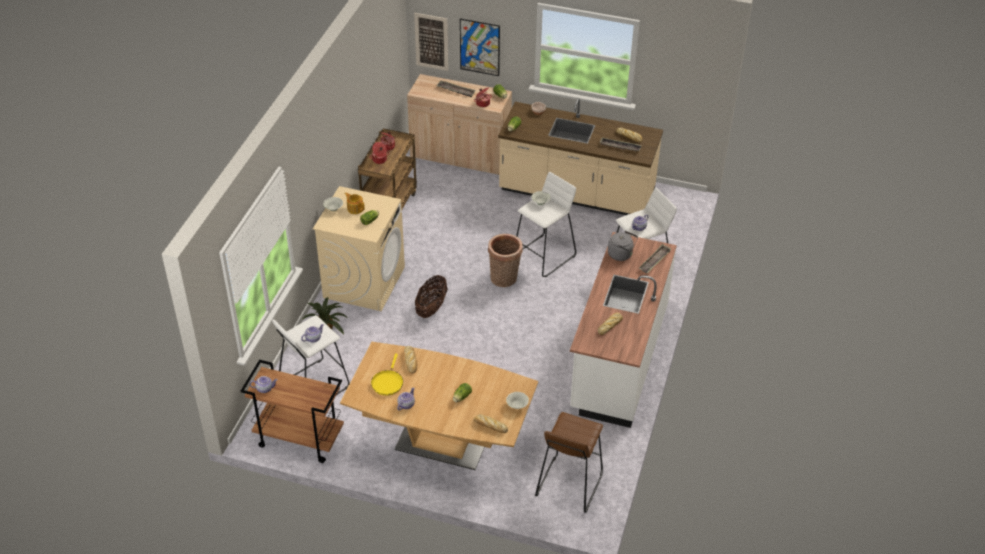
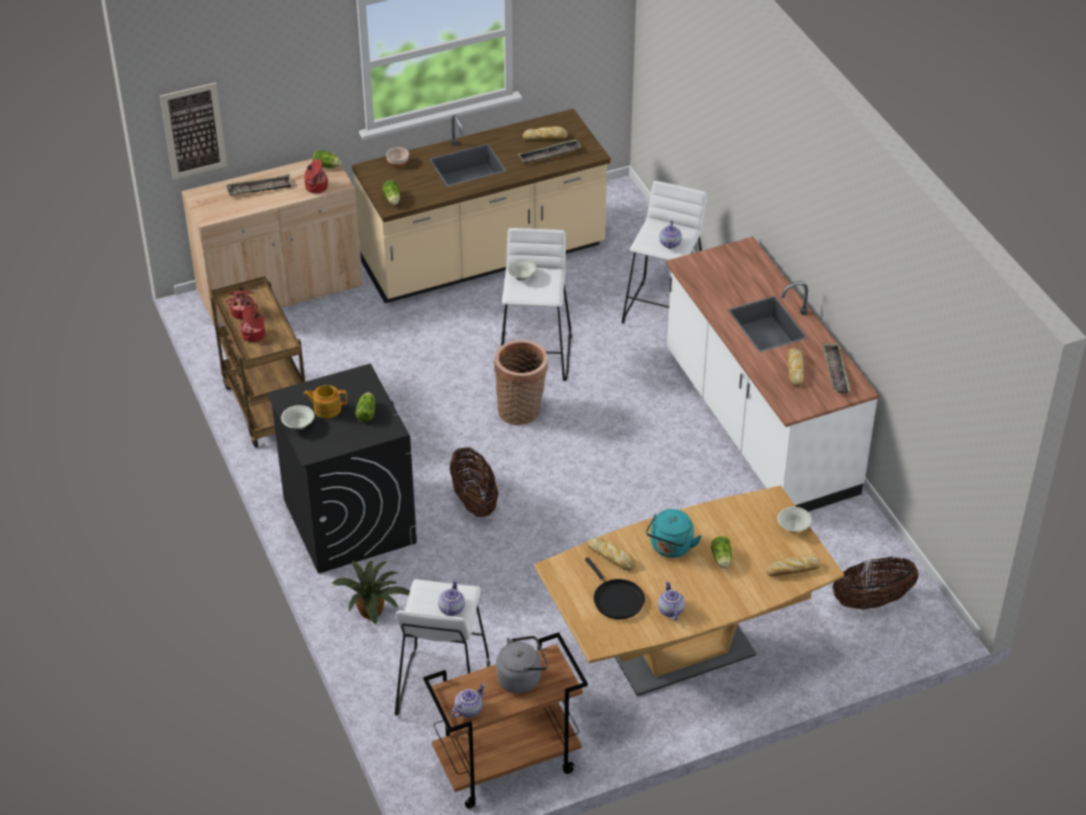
camera: 40 degrees left, 0 degrees up
beige washing machine [313,186,405,311] -> black washing machine [267,364,417,574]
yellow frying pan [371,354,403,396] -> black frying pan [585,557,645,619]
picture [460,18,500,76] -> none
brown stool [535,412,603,513] -> basket [833,556,918,610]
grey kettle [608,231,638,261] -> grey kettle moved to [496,636,548,693]
tray [639,244,671,273] -> tray moved to [822,343,851,393]
none -> turquoise kettle [646,509,702,558]

